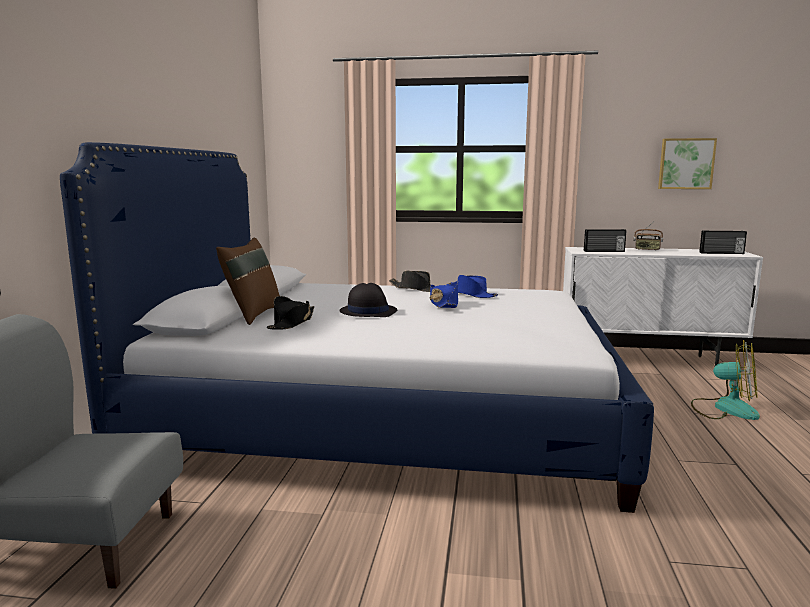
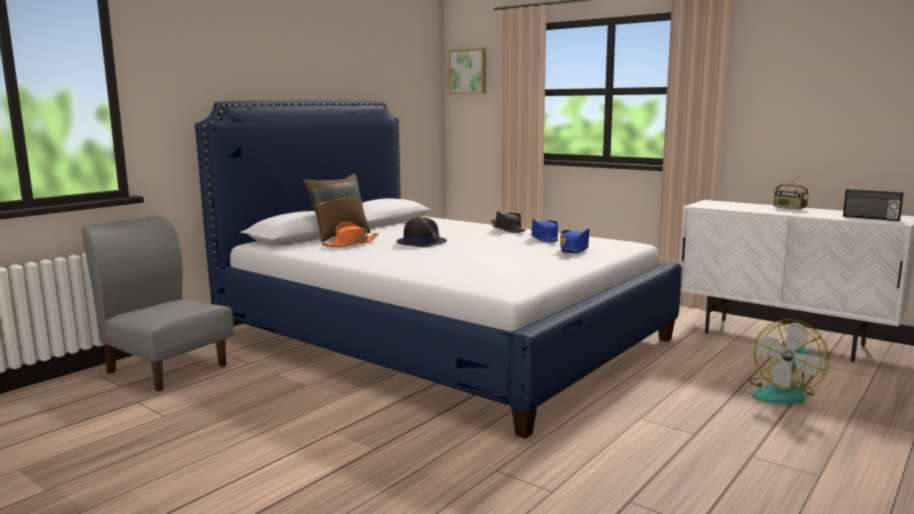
camera: 30 degrees right, 0 degrees up
black hat [267,296,314,330] -> orange hat [322,222,379,247]
blue hat [430,281,458,308] -> blue hat moved to [560,228,590,254]
radio [584,229,626,252] -> none
picture [658,138,717,189] -> picture moved to [449,48,486,94]
fan [691,340,760,420] -> fan turned 75 degrees clockwise [749,319,829,404]

